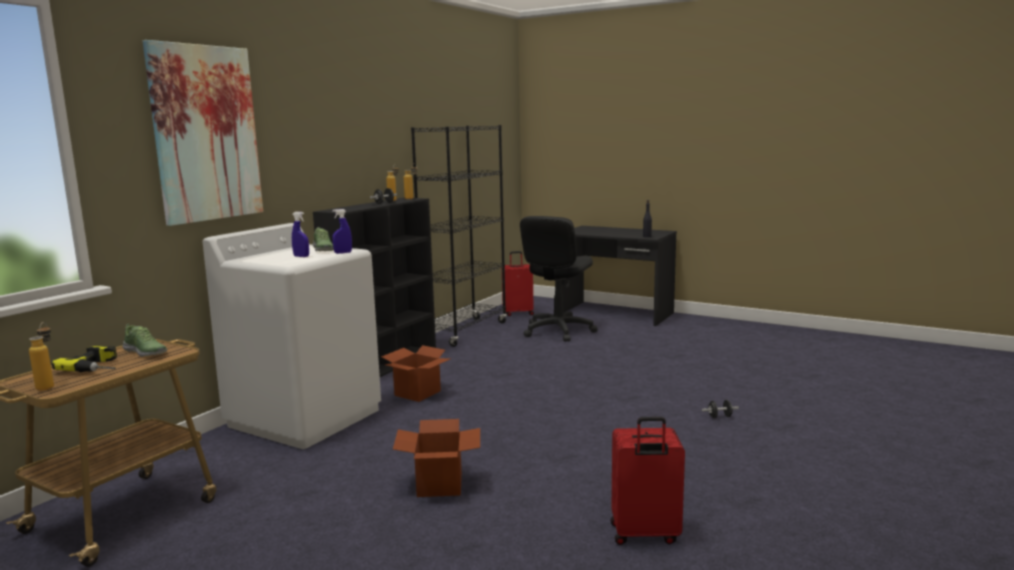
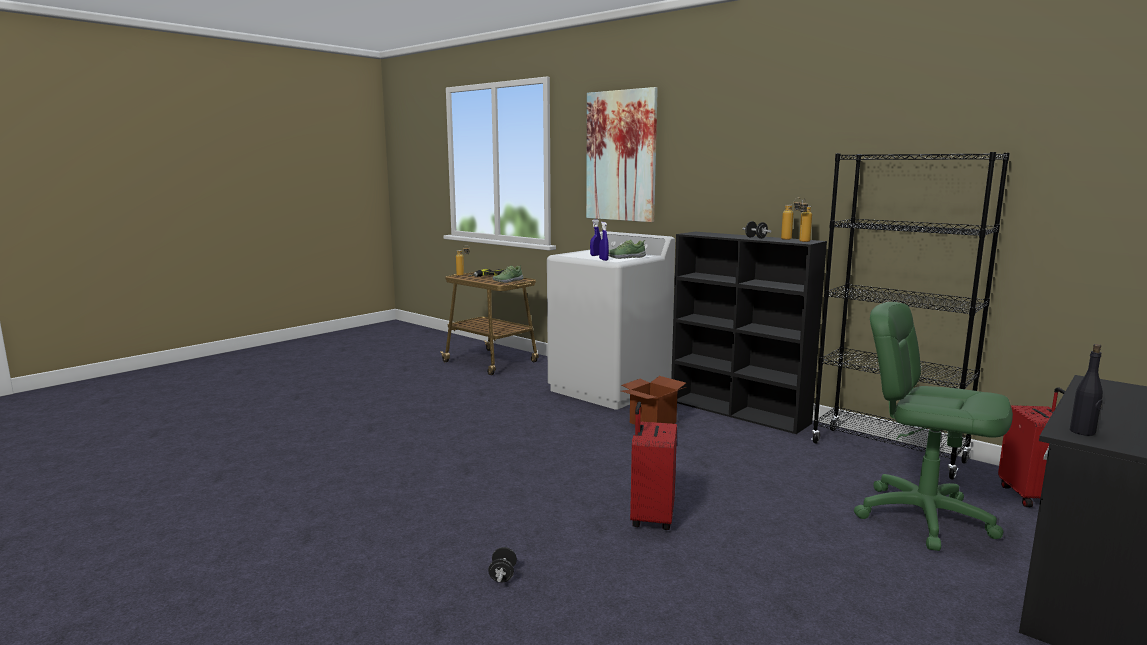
camera: 100 degrees right, 0 degrees up
cardboard box [393,419,480,497] -> none
black office chair [520,216,598,342] -> green office chair [854,302,1013,551]
red suitcase [611,416,685,545] -> red suitcase moved to [630,402,677,530]

